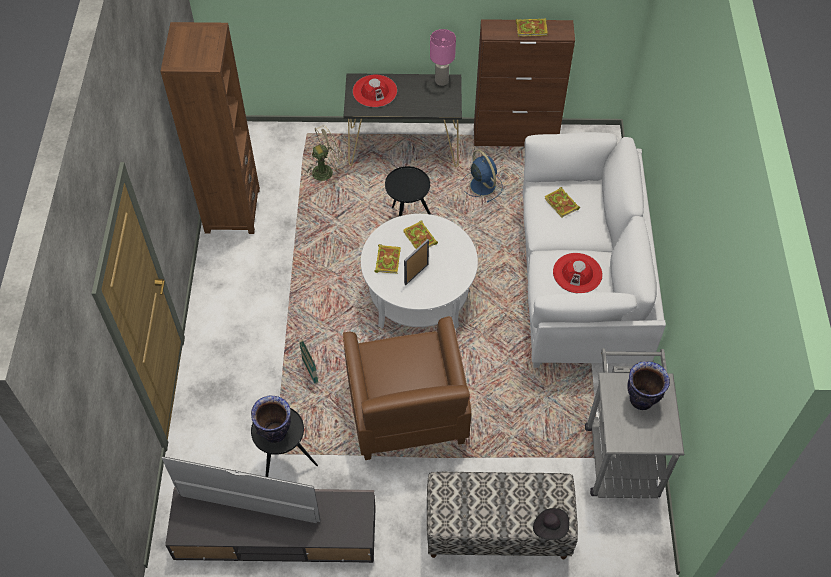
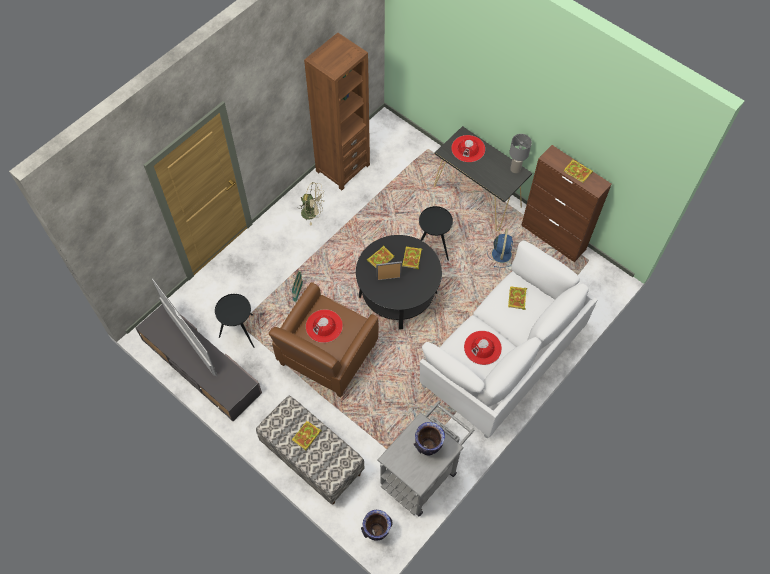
camera: 40 degrees right, 5 degrees up
vase [251,395,291,443] -> vase moved to [361,510,393,541]
beige fan [307,125,345,183] -> beige fan moved to [298,182,325,226]
white coffee table [361,214,478,330] -> black coffee table [356,235,442,329]
pink table lamp [430,29,456,86] -> grey table lamp [509,134,532,173]
black hat [533,508,569,540] -> none
none -> book [292,421,322,451]
none -> red hat [306,309,343,343]

